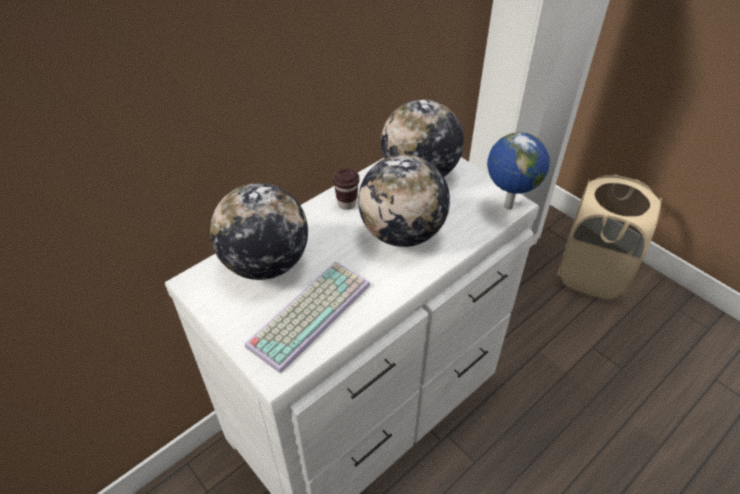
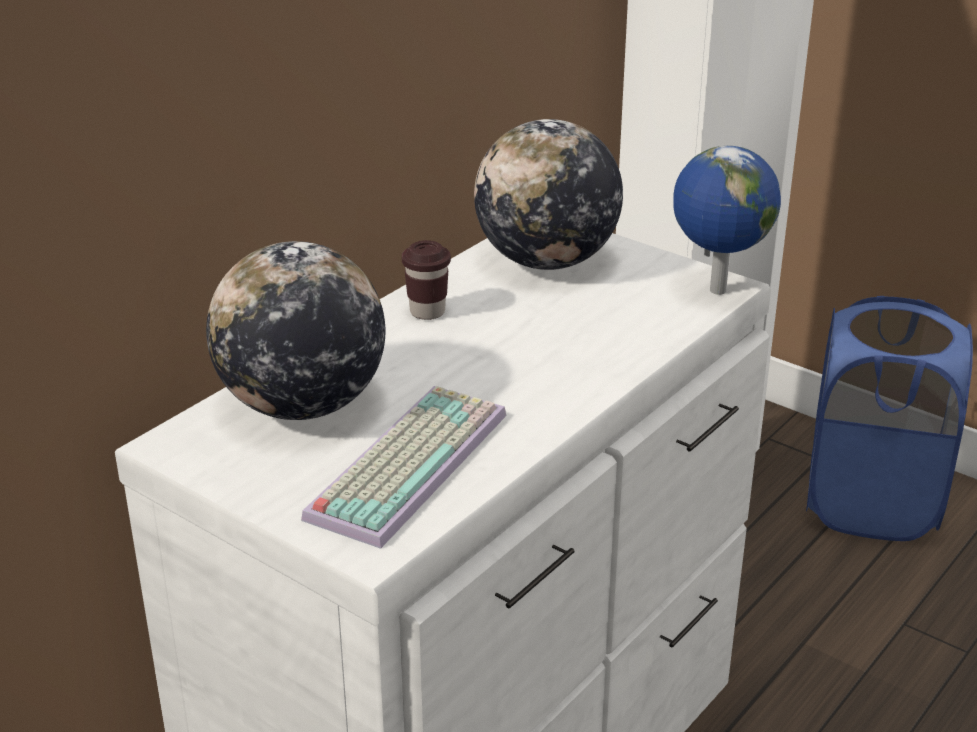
camera: 10 degrees left, 15 degrees down
globe [358,154,450,247] -> none
beige laundry basket [557,175,662,299] -> blue laundry basket [806,296,973,541]

